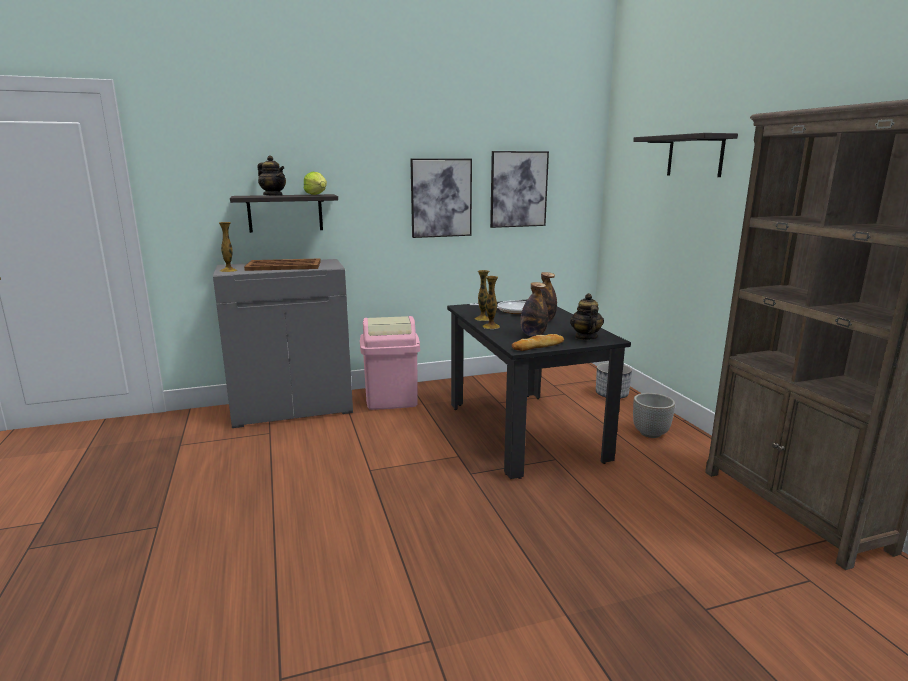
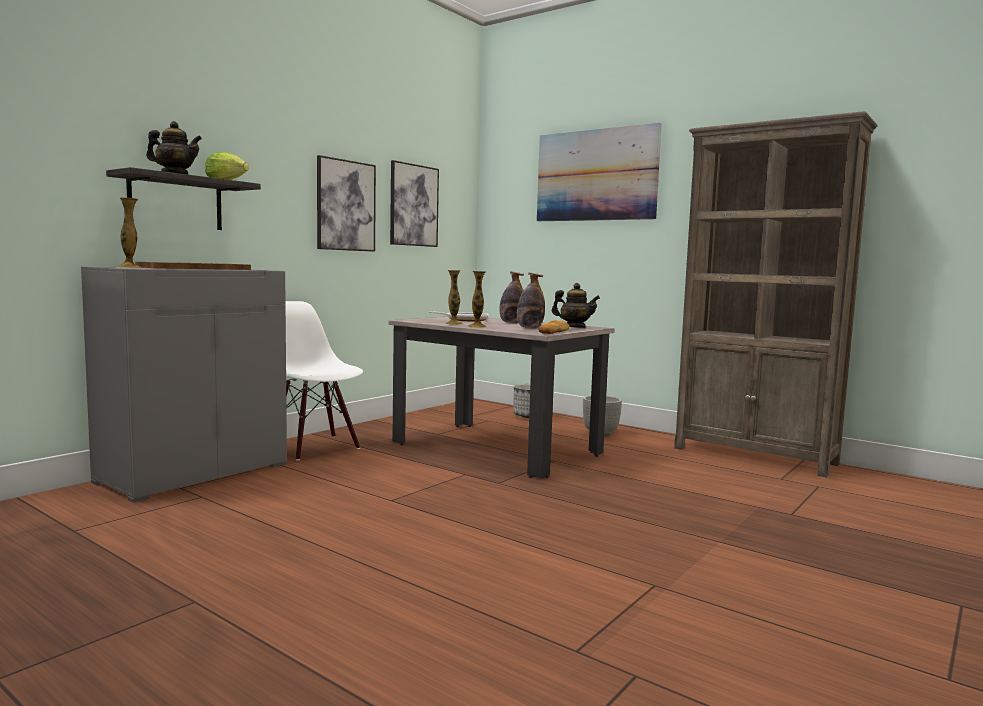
camera: 35 degrees left, 10 degrees down
pink trash can [360,316,420,410] -> white chair [285,301,363,461]
black dining table [447,299,631,479] -> beige dining table [389,317,615,479]
teapot [570,293,604,340] -> teapot turned 150 degrees clockwise [552,283,600,328]
shelf [633,133,738,177] -> picture [537,123,662,221]

